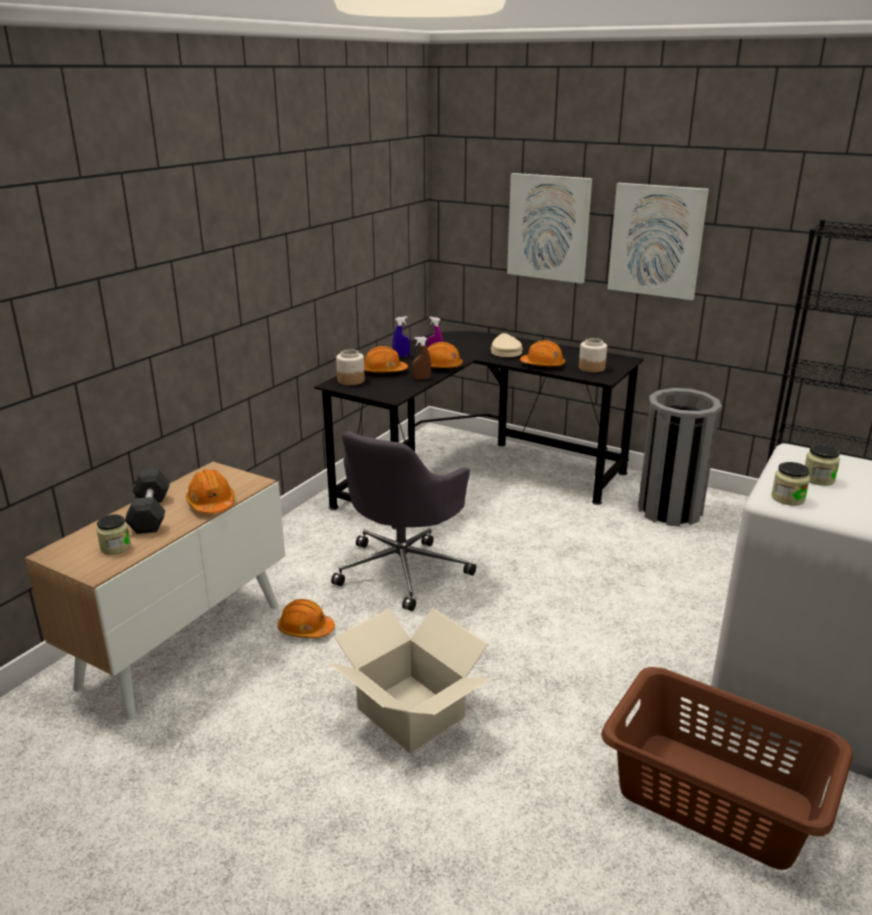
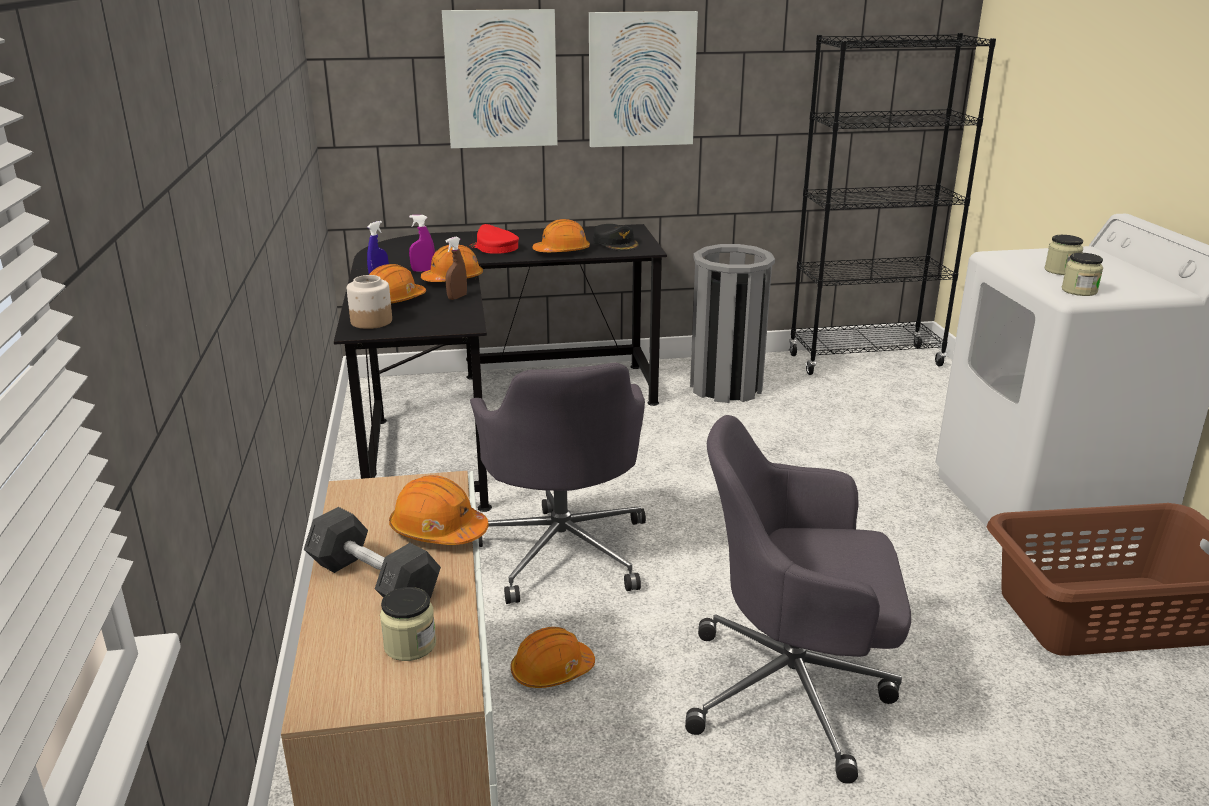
camera: 40 degrees left, 0 degrees up
cardboard box [329,608,490,753] -> grey office chair [685,415,911,784]
beige cap [491,333,522,357] -> red cap [470,224,519,254]
jar [579,338,607,373] -> black cap [593,224,639,251]

